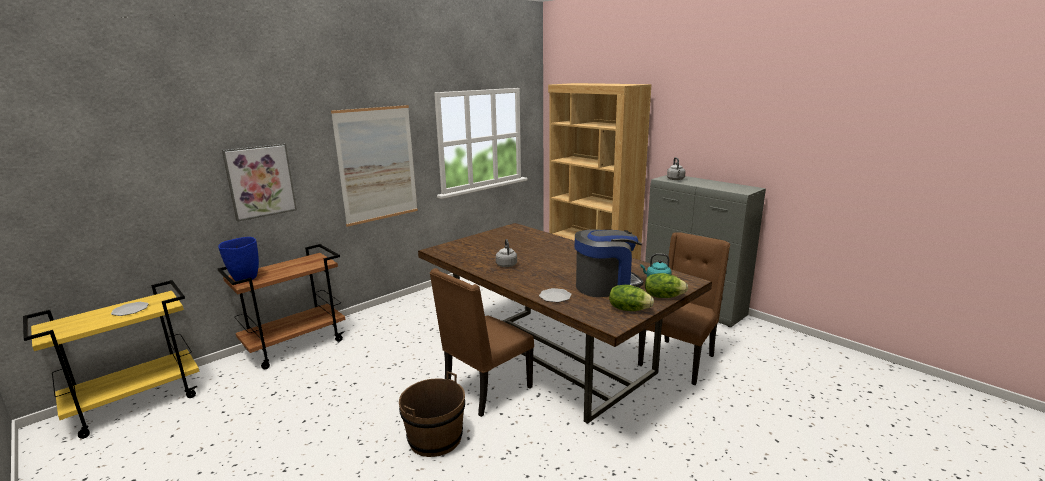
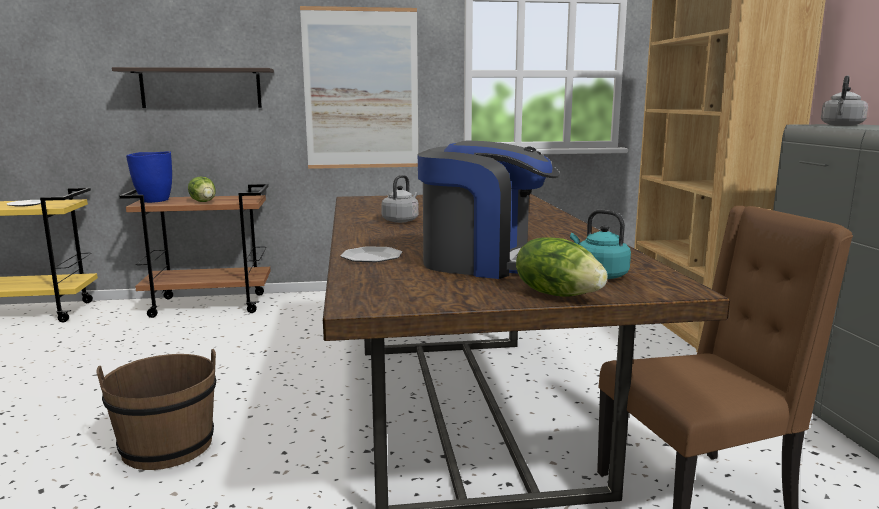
camera: 35 degrees right, 5 degrees down
picture [222,143,297,221] -> shelf [112,67,274,108]
brown chair [430,268,534,417] -> none
lettuce [609,285,654,311] -> lettuce moved to [188,177,216,202]

